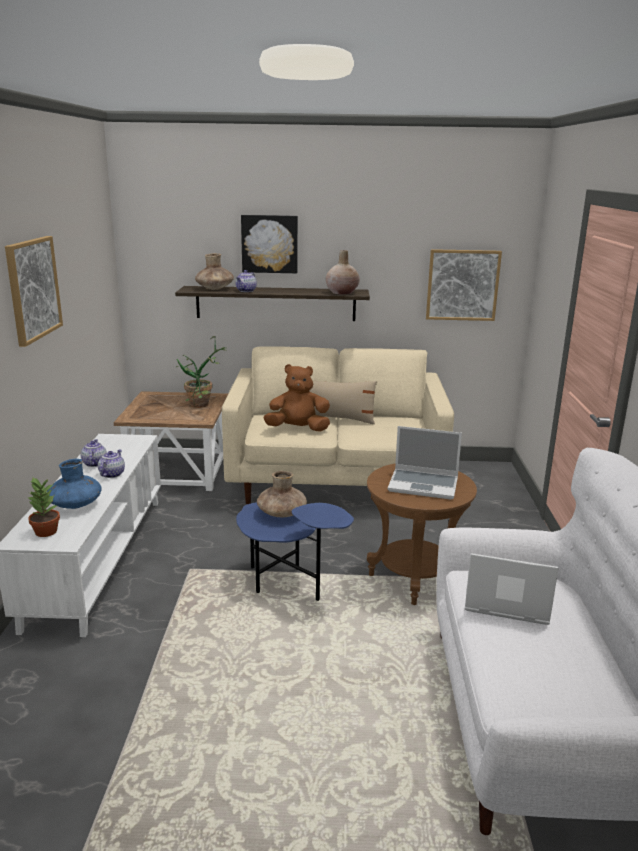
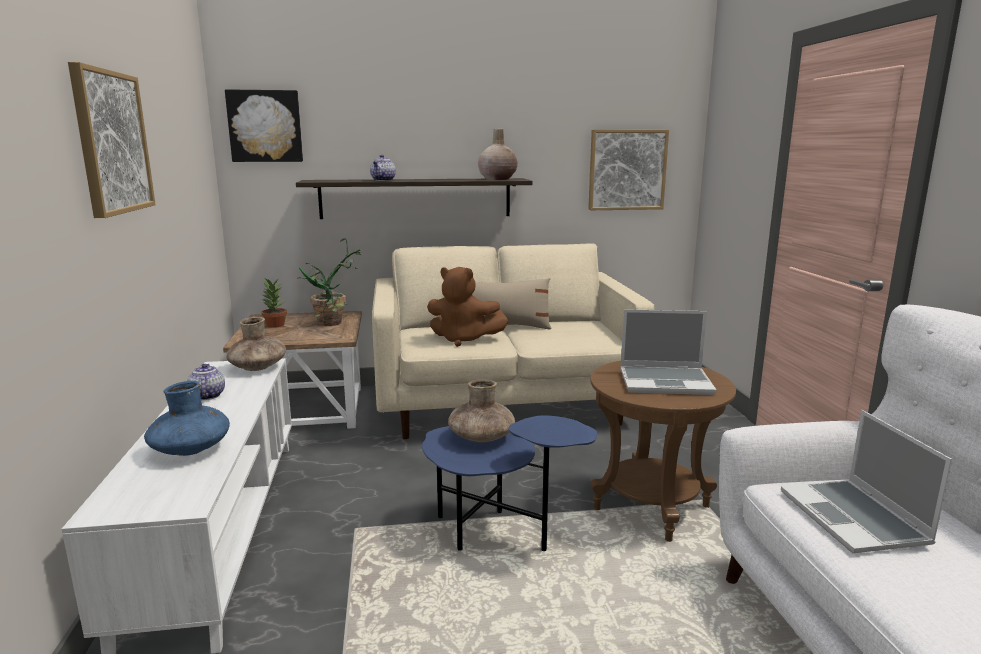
camera: 10 degrees left, 5 degrees down
potted plant [27,478,60,537] -> potted plant moved to [260,278,287,328]
teapot [98,449,125,478] -> none
brown vase [195,253,234,290] -> brown vase moved to [226,317,286,371]
picture [241,215,298,273] -> picture moved to [225,89,303,162]
brown plush toy [263,364,330,432] -> brown plush toy turned 150 degrees counterclockwise [427,267,508,347]
laptop [465,553,559,625] -> laptop turned 105 degrees counterclockwise [781,410,952,554]

